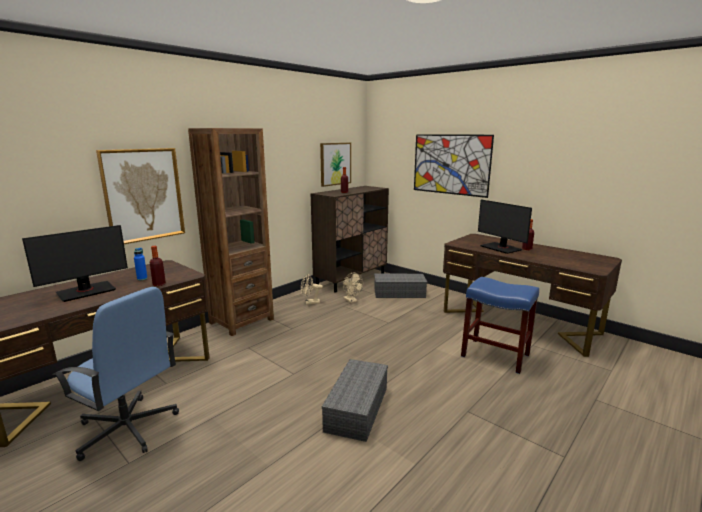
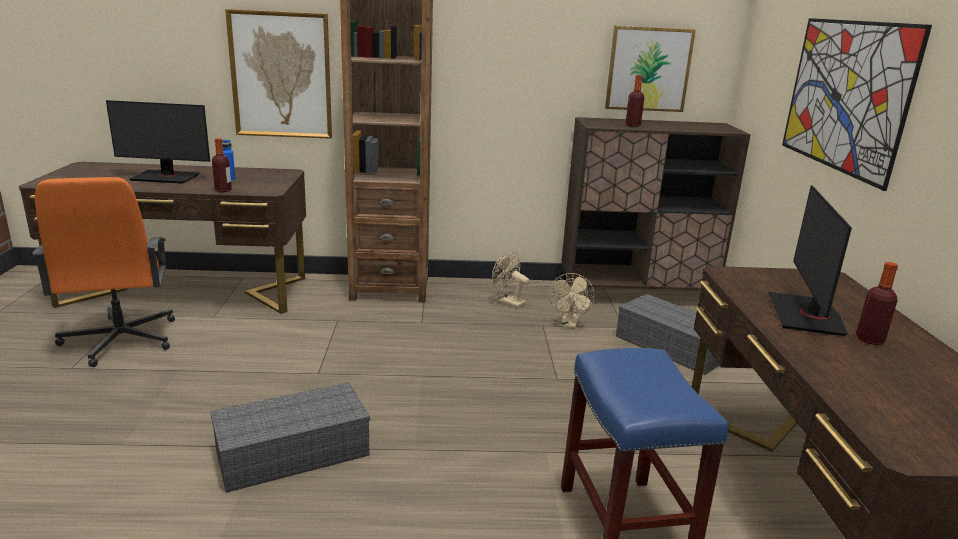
camera: 45 degrees right, 5 degrees up
blue office chair [53,287,179,461] -> orange office chair [32,177,175,367]

